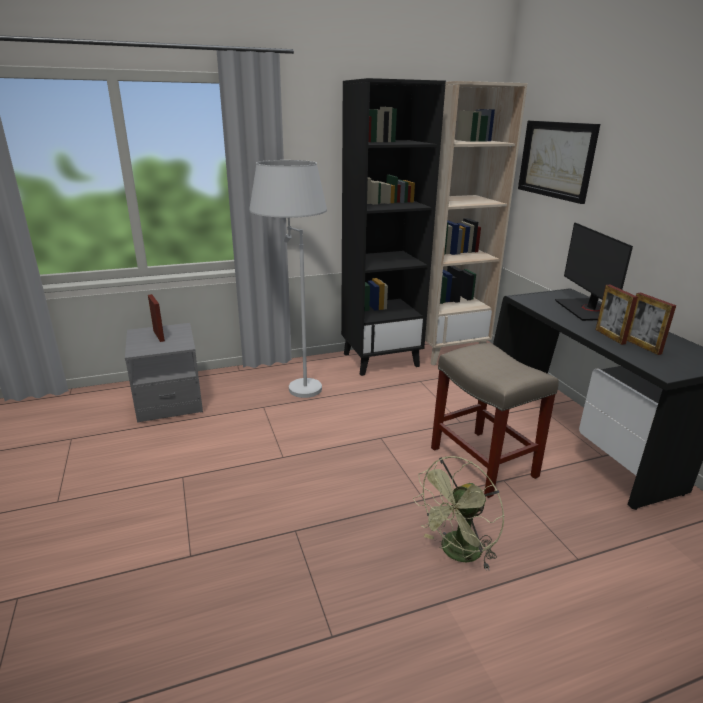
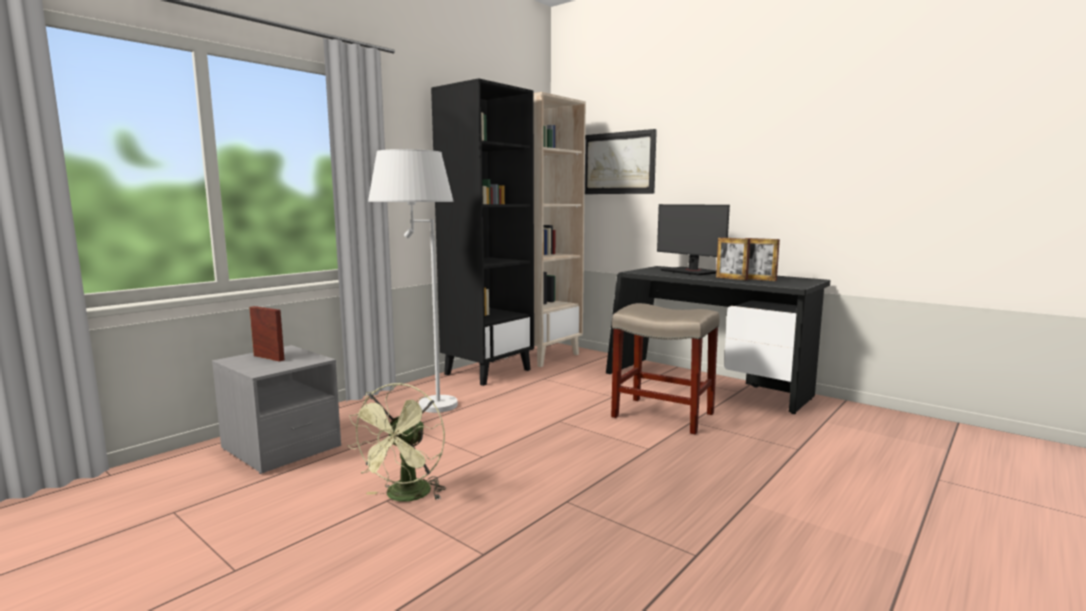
camera: 30 degrees left, 15 degrees down
green fan [413,456,504,570] -> green fan moved to [347,383,446,502]

